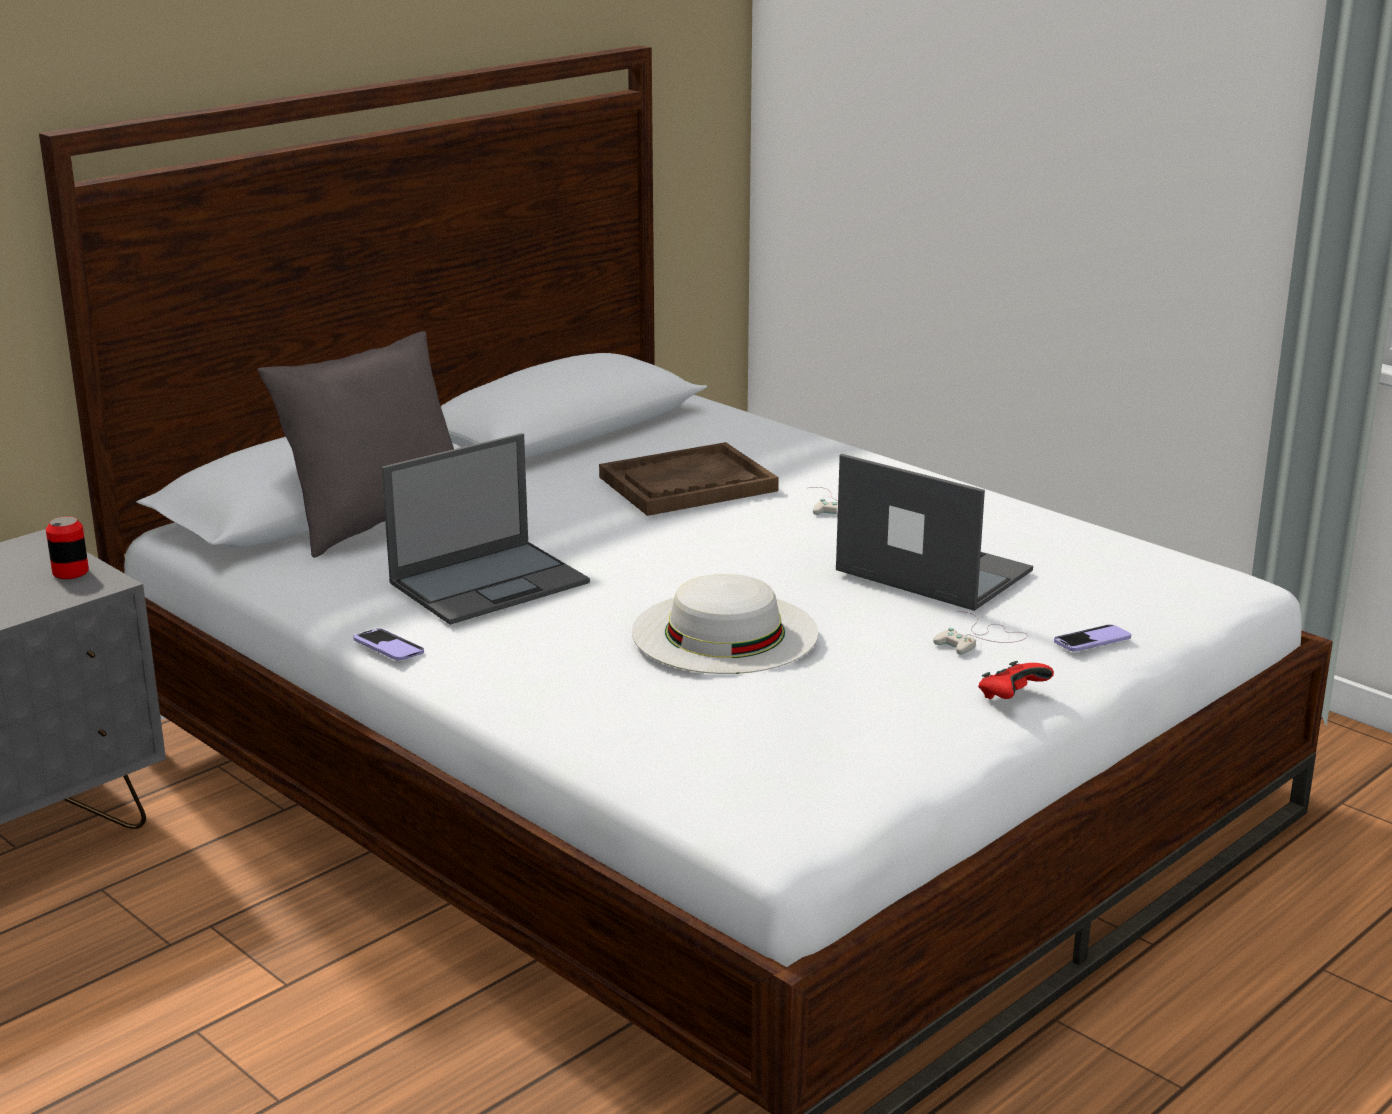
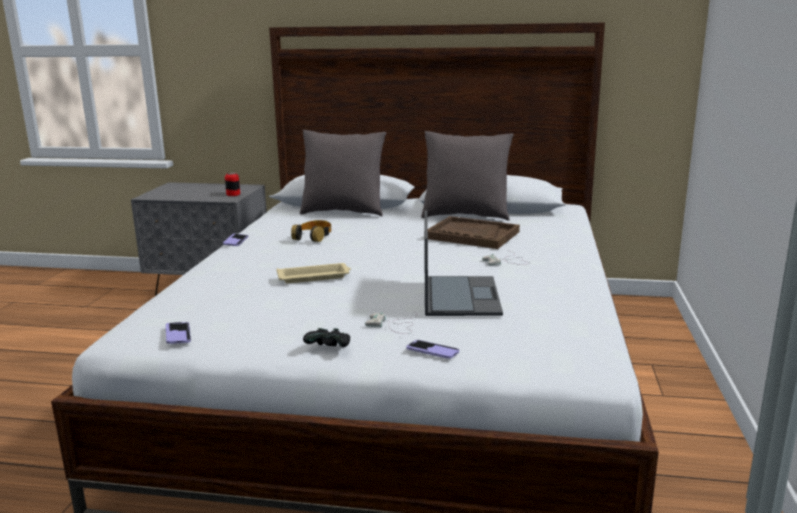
camera: 55 degrees right, 5 degrees down
laptop [381,433,590,625] -> headphones [291,220,331,242]
white hat [632,574,818,674] -> beige tray [277,263,351,283]
red game controller [978,661,1054,699] -> black game controller [303,328,350,347]
none -> phone [166,322,191,344]
none -> grey pillow [421,131,514,221]

